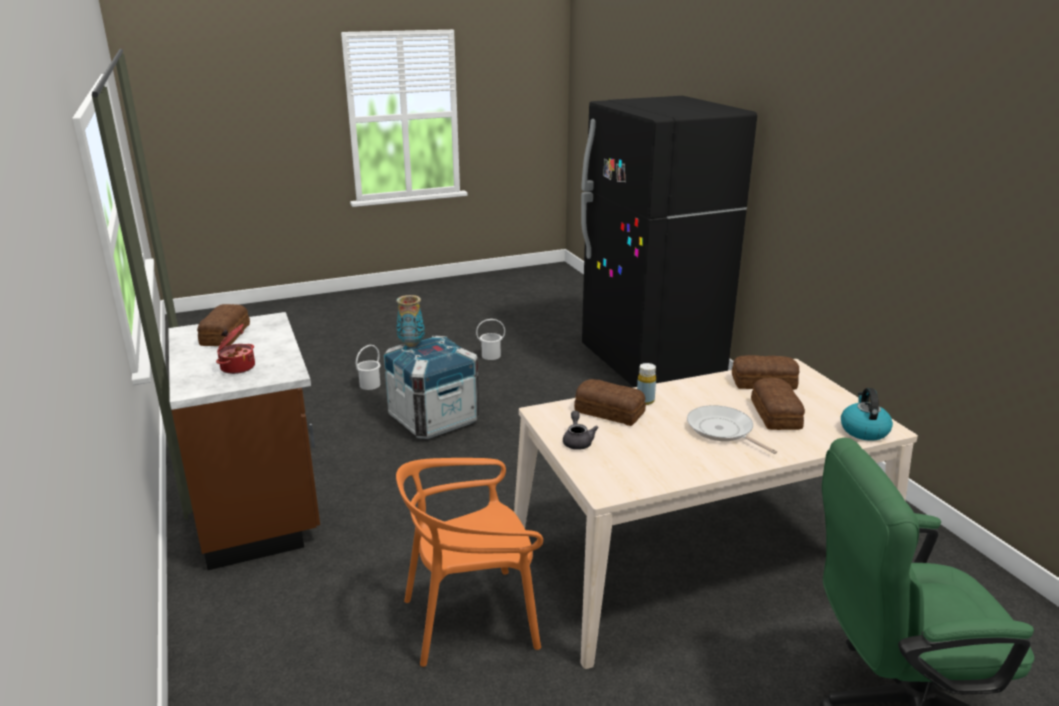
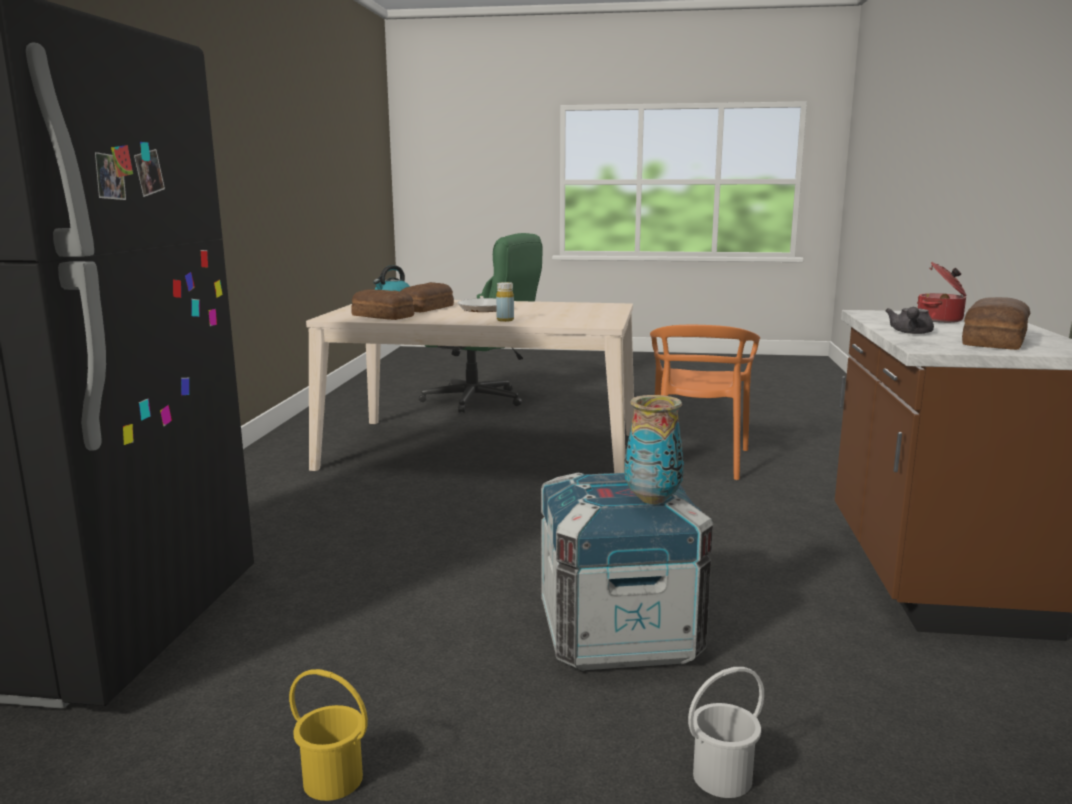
camera: 150 degrees left, 10 degrees down
orange chair [396,458,543,667] -> orange chair turned 90 degrees clockwise [650,325,760,480]
white bucket [476,319,505,360] -> yellow bucket [289,669,368,801]
grey teapot [563,411,599,450] -> grey teapot moved to [885,307,934,334]
bread [574,379,646,426] -> none

